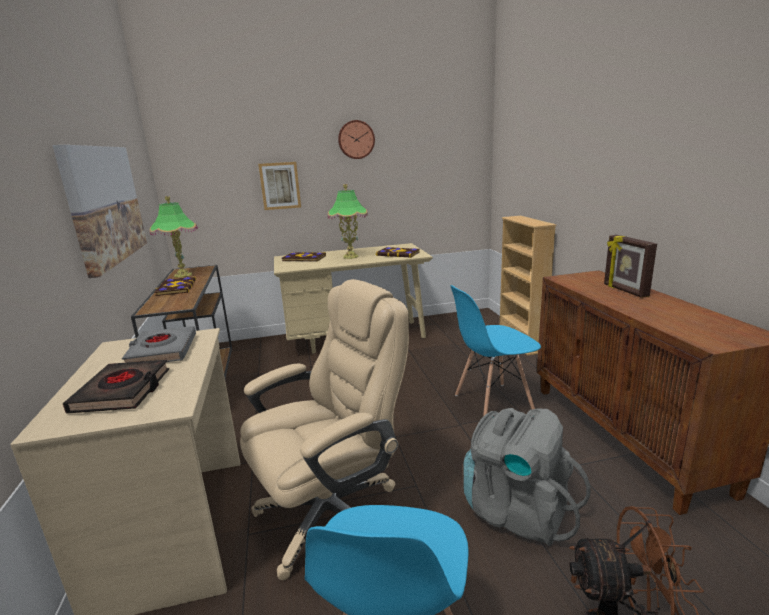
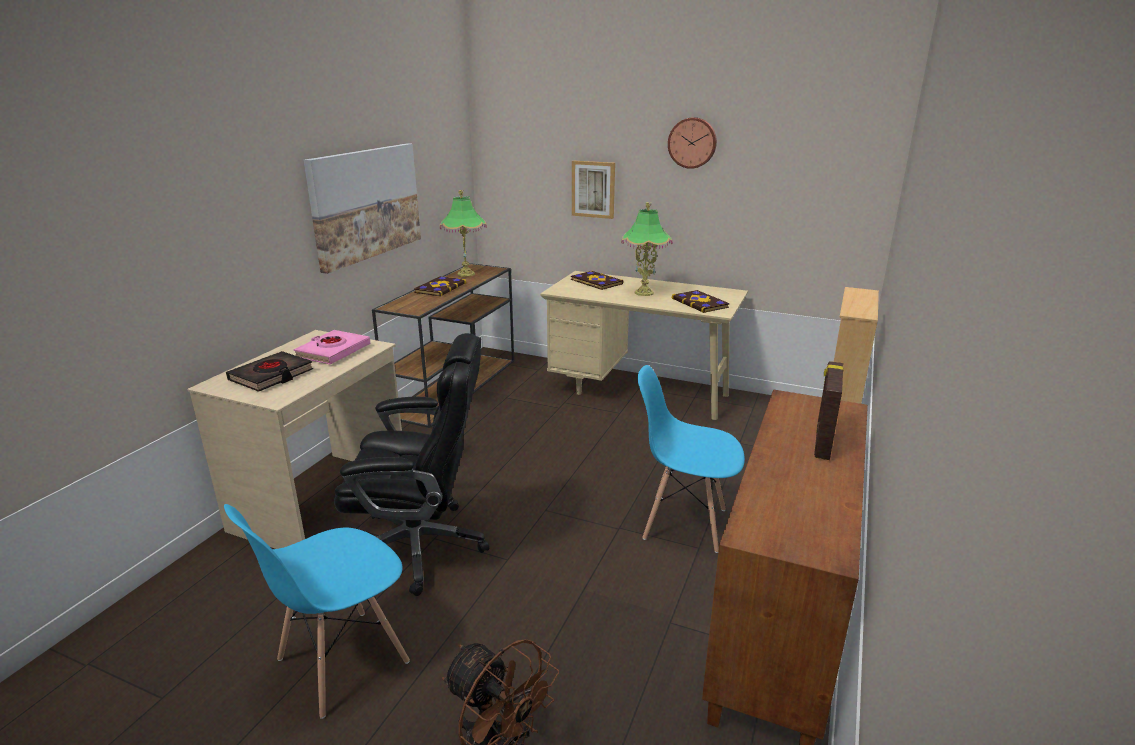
camera: 35 degrees right, 5 degrees up
grey book [122,326,196,363] -> pink book [293,330,370,364]
beige office chair [240,279,409,580] -> black office chair [334,333,489,596]
grey backpack [463,408,591,546] -> none

